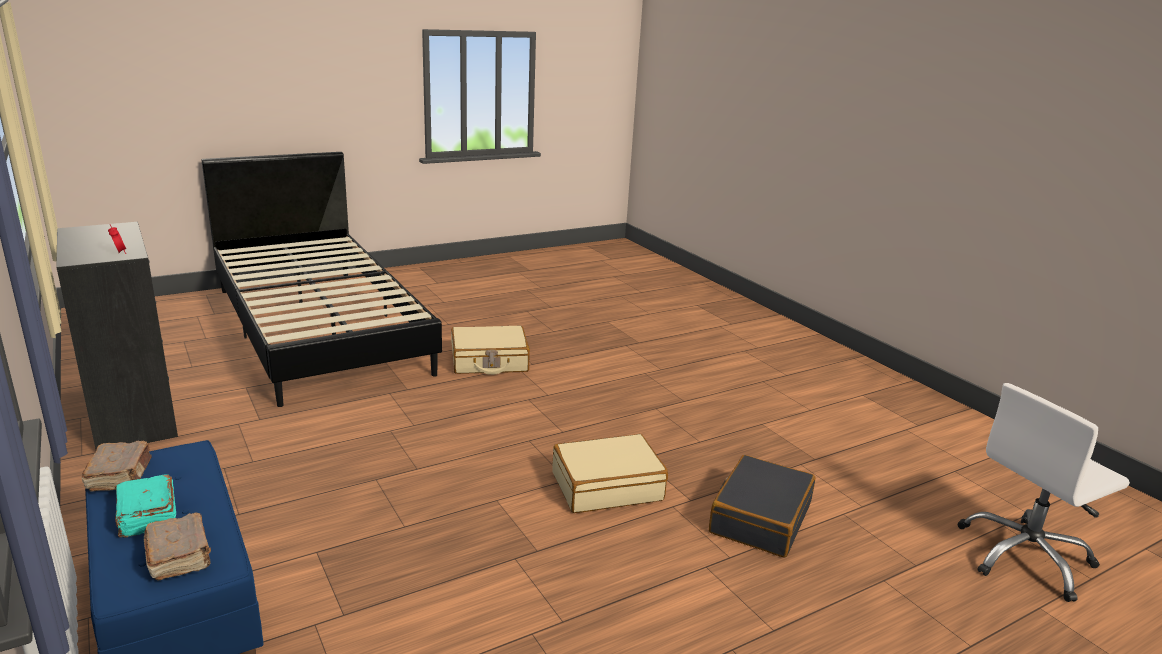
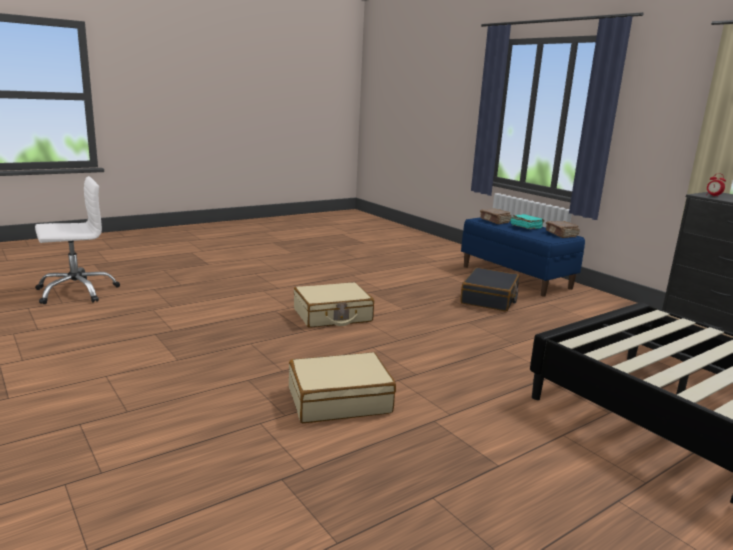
camera: 175 degrees right, 5 degrees down
beige suitcase [451,326,530,375] -> beige suitcase moved to [289,352,396,423]
black suitcase [709,455,815,558] -> black suitcase moved to [460,268,519,312]

